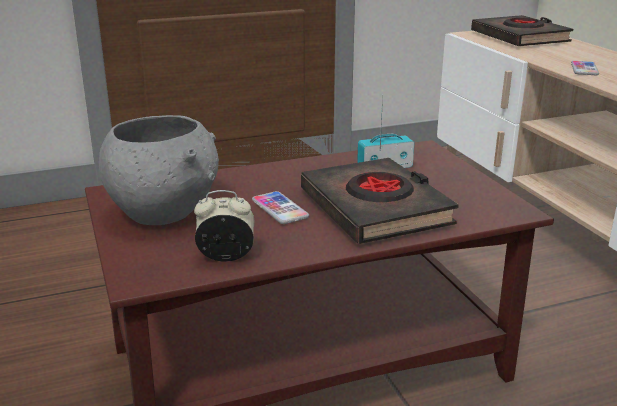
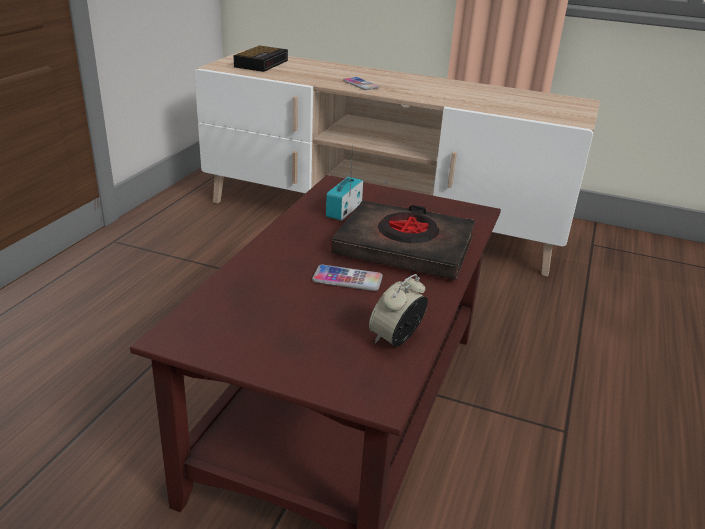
camera: 50 degrees left, 5 degrees up
grey bowl [99,115,219,225] -> none
black book [471,15,573,46] -> alarm clock [234,45,288,72]

